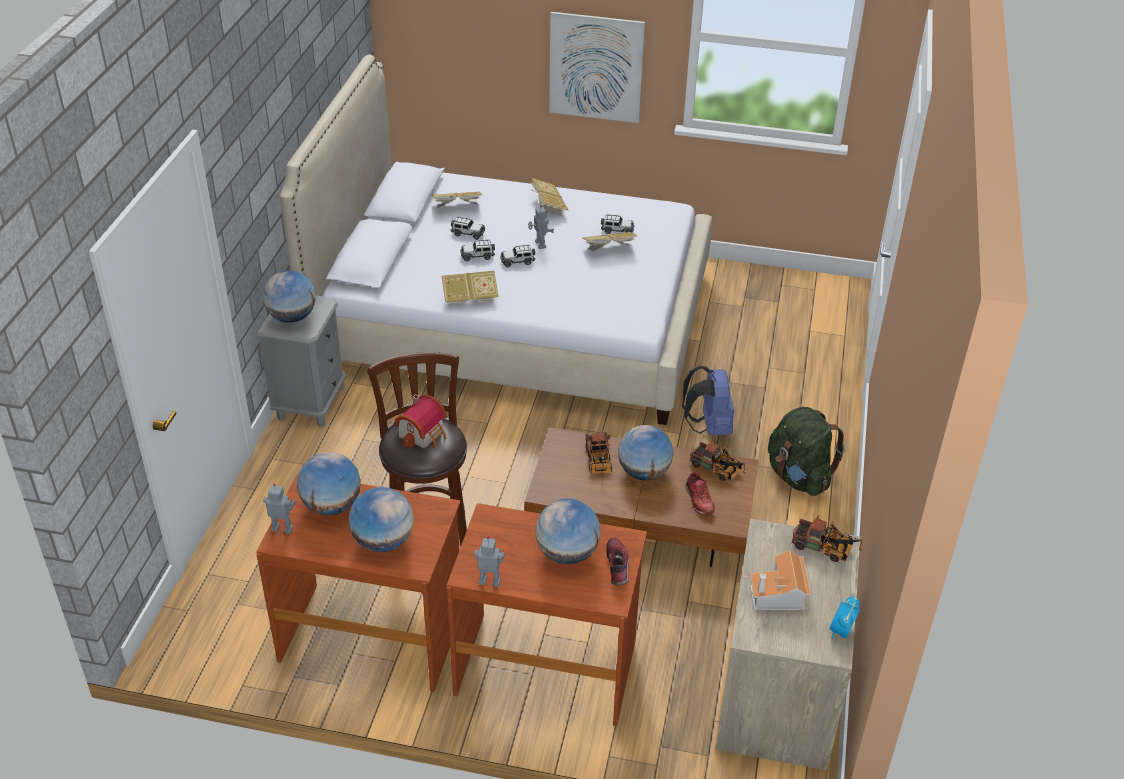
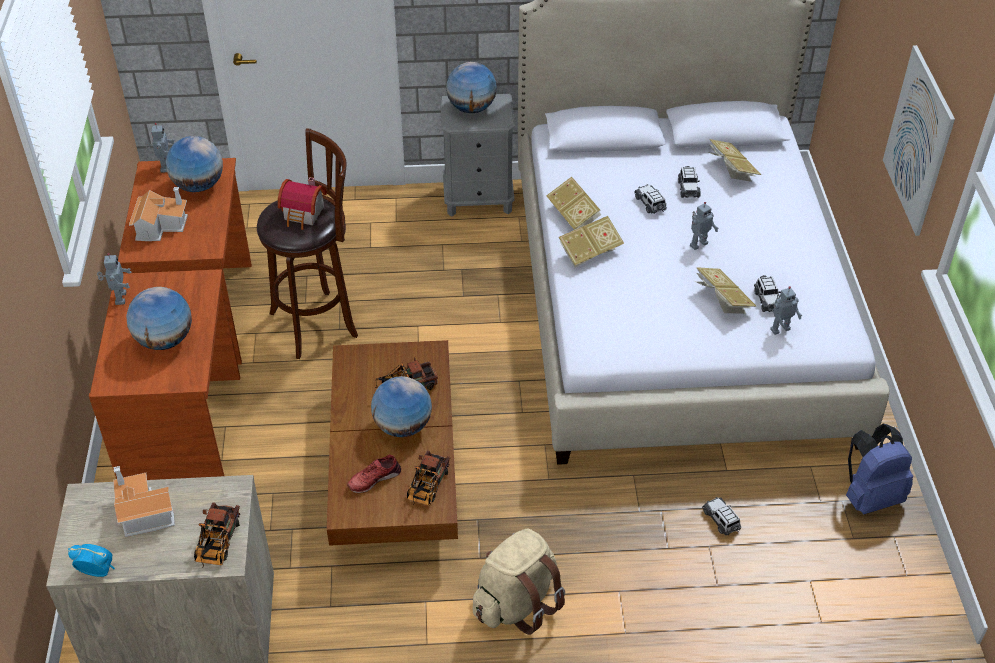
camera: 75 degrees right, 5 degrees up
globe [349,487,414,552] -> toy house [129,187,188,241]
toy car [500,245,535,267] -> toy car moved to [702,497,741,535]
book [530,178,568,216] -> book moved to [559,216,624,268]
shoe [606,538,629,586] -> none
blue backpack [682,366,734,435] -> blue backpack moved to [846,423,913,514]
green backpack [768,407,845,496] -> beige backpack [473,528,565,635]
none -> toy robot [770,286,802,335]

